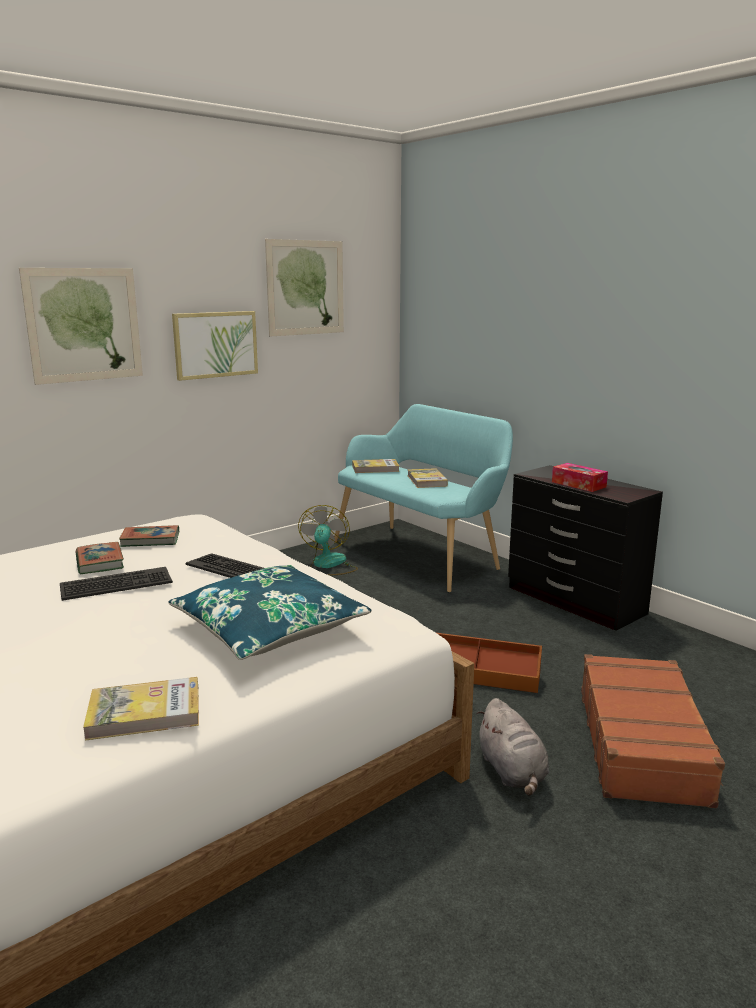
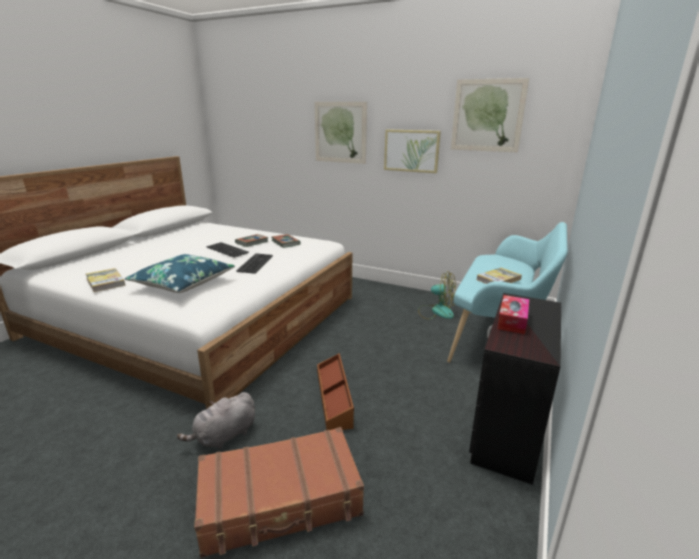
camera: 65 degrees right, 5 degrees up
fan [298,505,358,576] -> fan turned 45 degrees clockwise [418,271,456,319]
book [352,459,399,473] -> none

